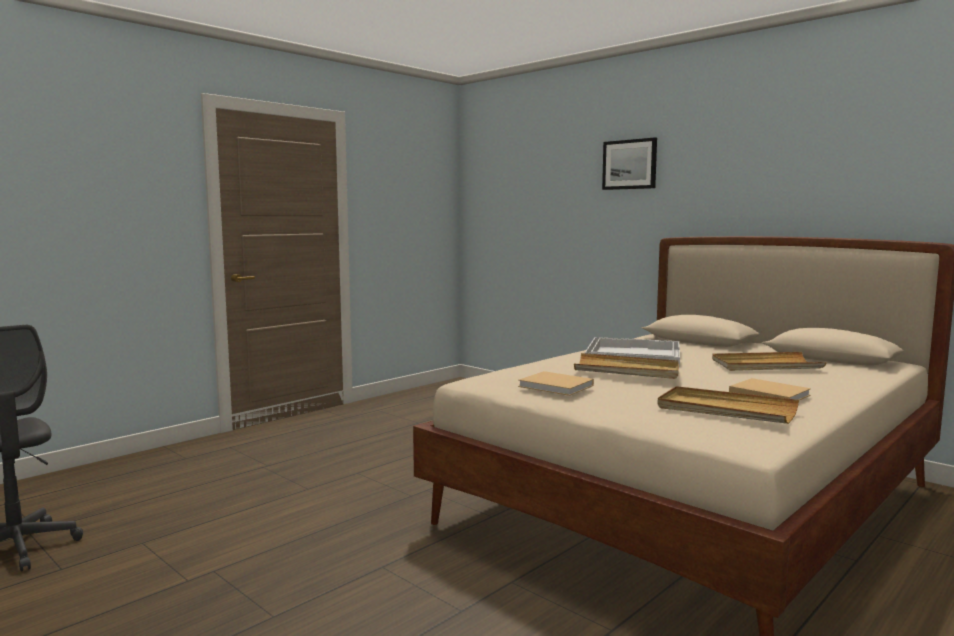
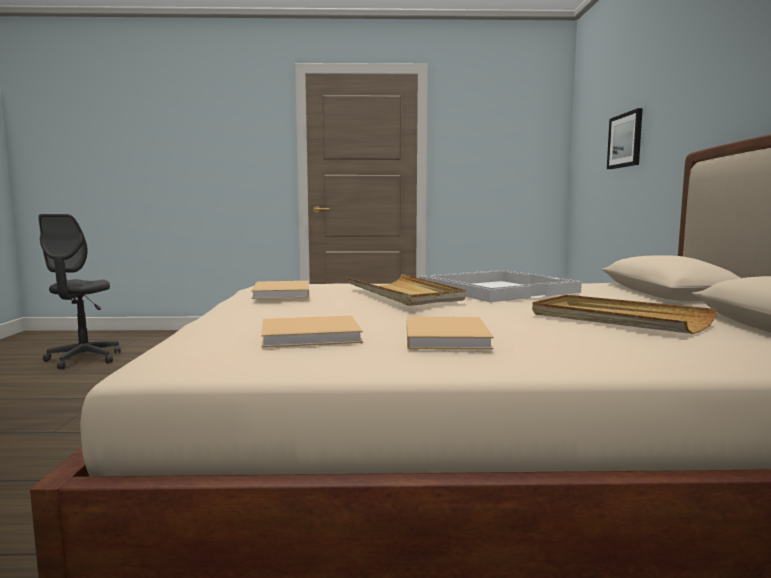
camera: 45 degrees right, 0 degrees up
picture [602,137,657,190] -> picture moved to [607,108,643,169]
beige tray [657,386,799,424] -> beige book [261,316,363,348]

